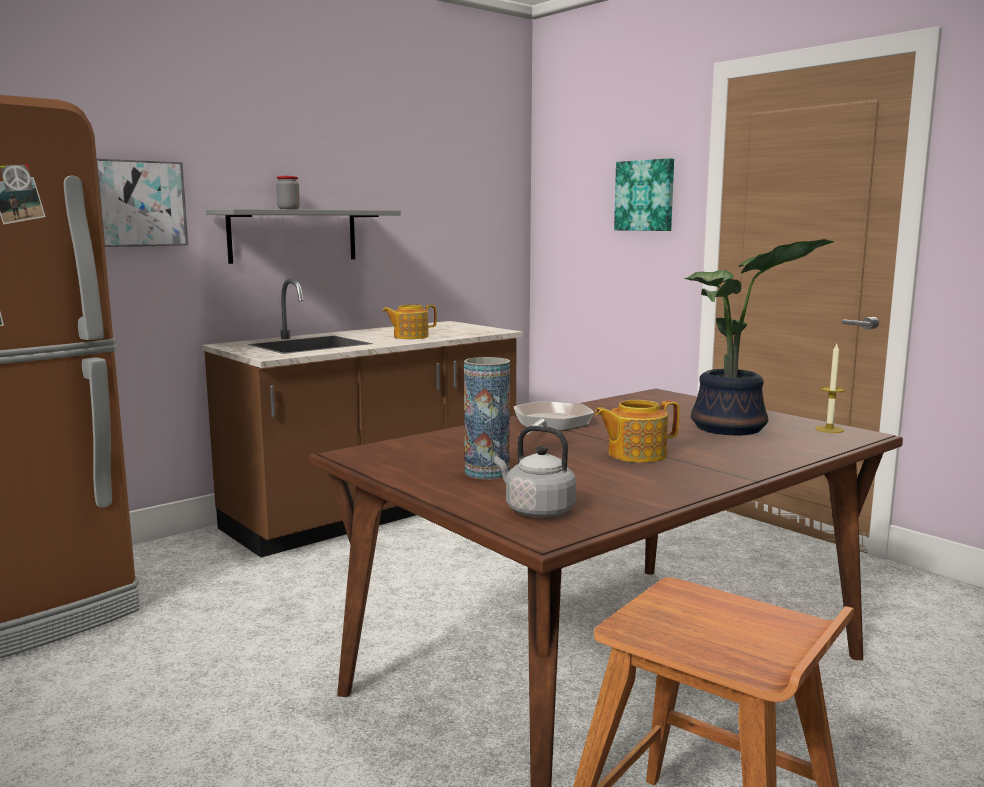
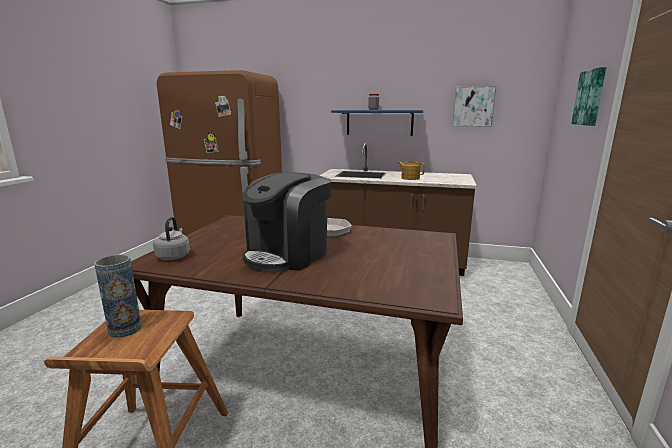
camera: 55 degrees right, 5 degrees up
picture [97,159,188,247] -> picture moved to [452,86,496,126]
grey shelf [206,209,401,264] -> blue shelf [331,110,424,136]
vase [464,357,510,479] -> vase moved to [94,255,142,338]
teapot [595,400,680,463] -> coffee machine [242,172,332,272]
potted plant [684,239,835,436] -> none
candle [815,344,845,433] -> none

